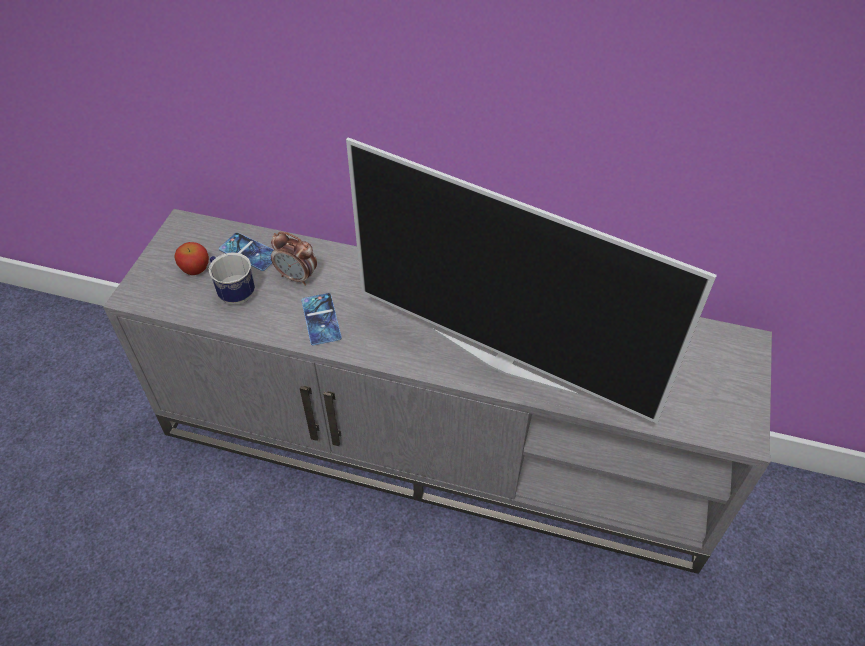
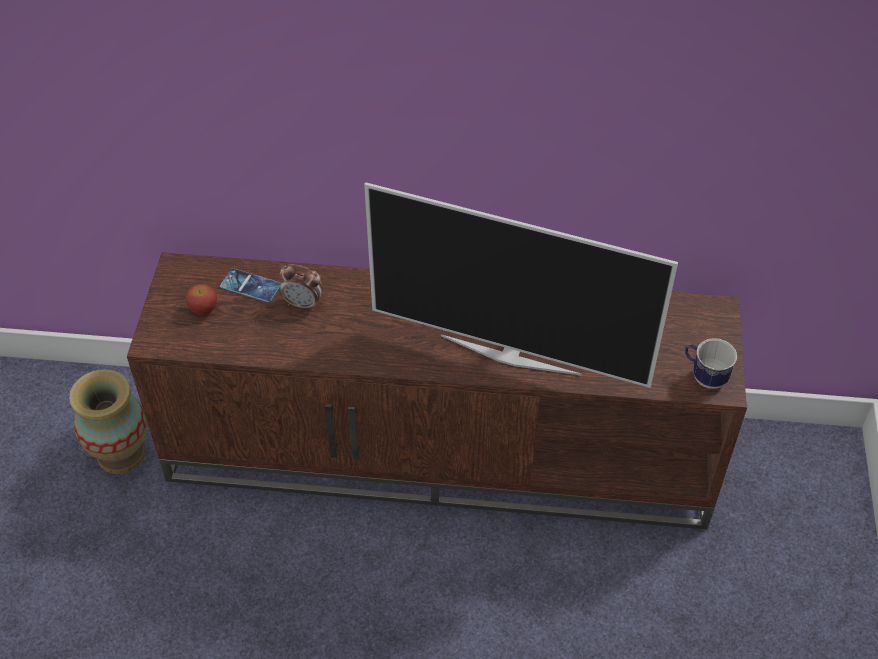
camera: 10 degrees left, 0 degrees up
grey tv stand [103,209,772,574] -> brown tv stand [127,252,747,529]
mug [209,252,255,305] -> mug moved to [685,338,737,389]
phone [301,293,342,345] -> none
none -> vase [69,369,147,474]

